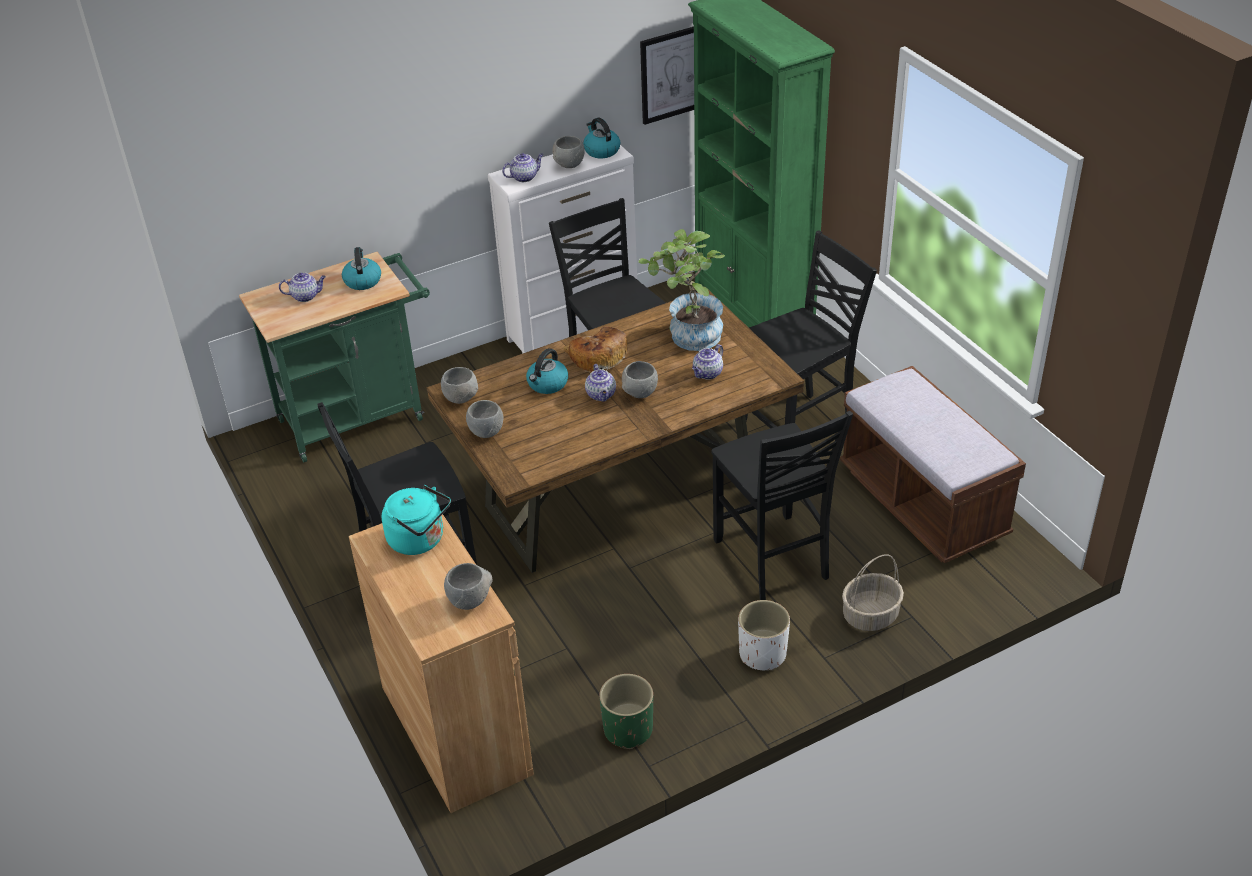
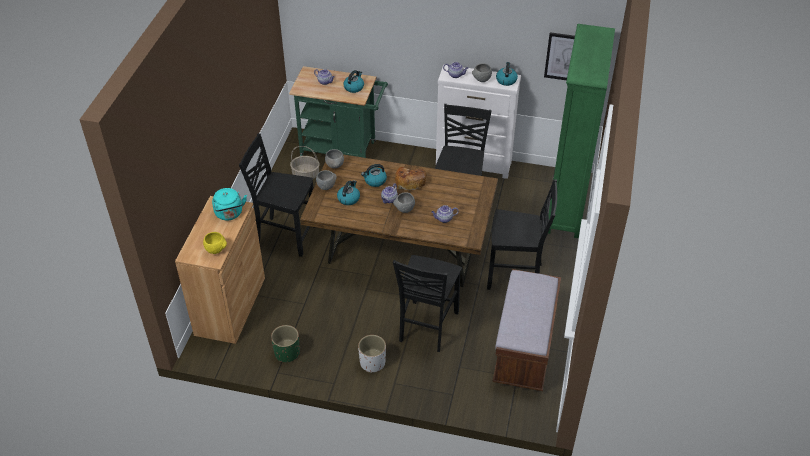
camera: 40 degrees right, 5 degrees up
grey bowl [444,563,492,610] -> yellow bowl [203,232,227,254]
potted plant [638,229,725,351] -> none
basket [842,554,904,631] -> basket moved to [290,146,320,179]
none -> kettle [337,180,360,205]

